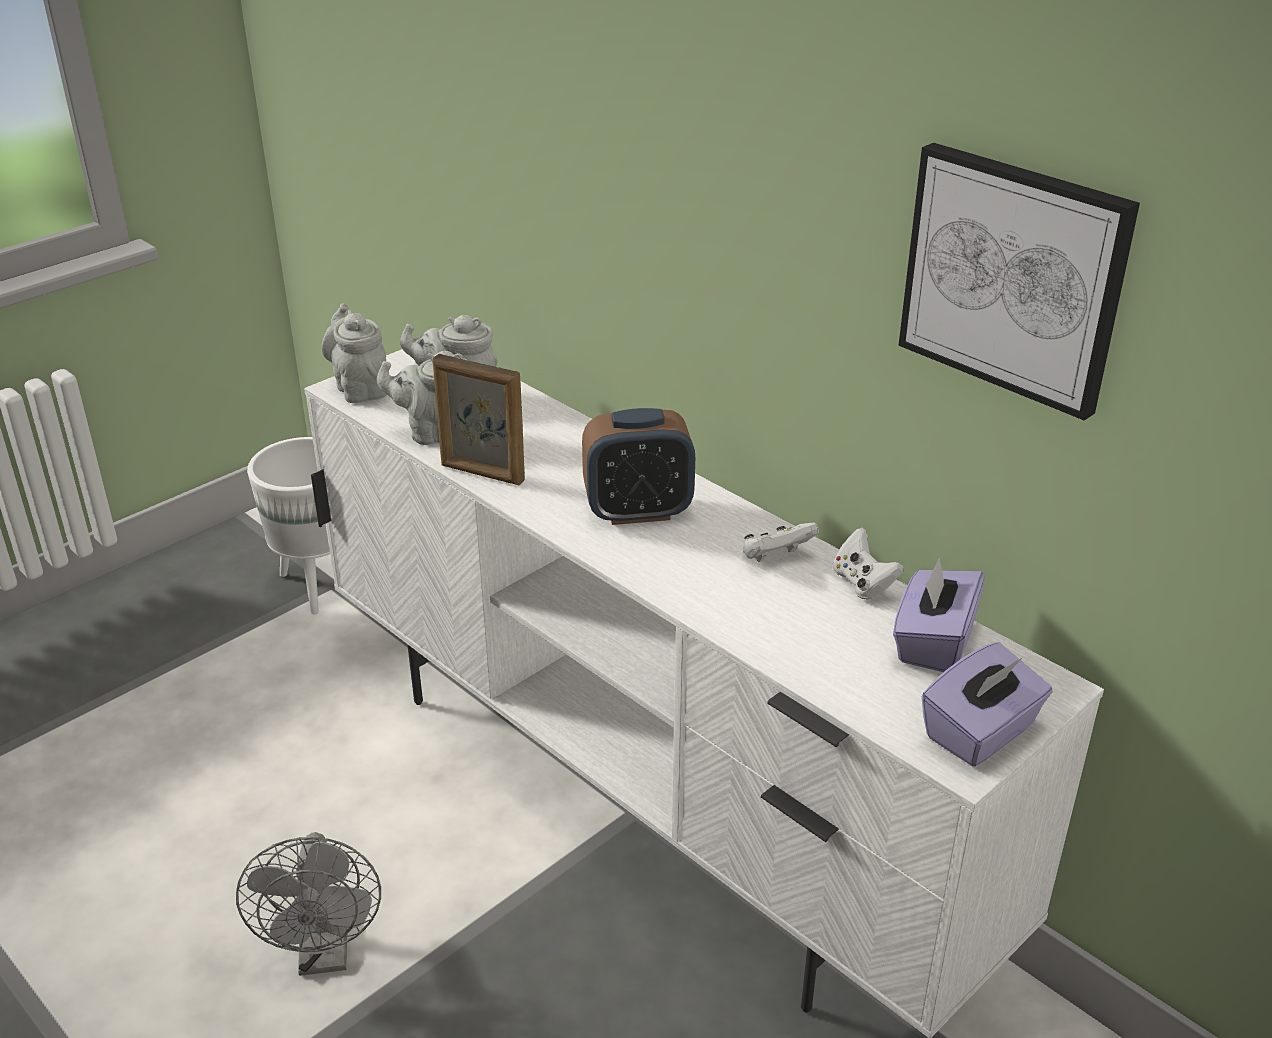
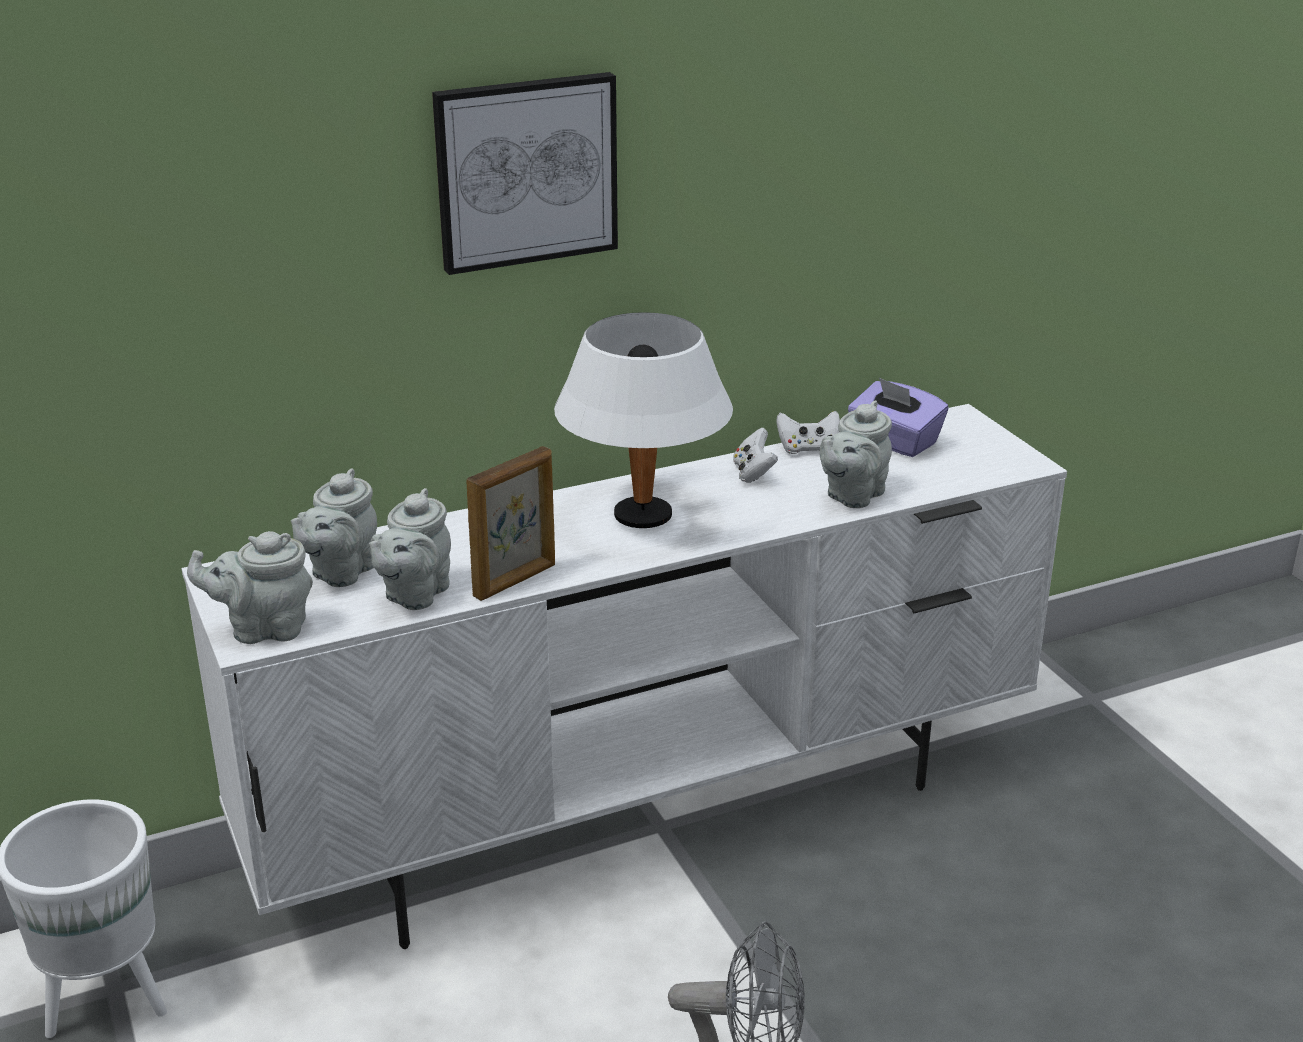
camera: 70 degrees left, 5 degrees down
alarm clock [582,408,695,525] -> white table lamp [554,312,733,528]
picture [899,143,1140,421] -> picture moved to [432,72,618,275]
purple tissue box [921,643,1053,767] -> none
none -> grey teapot [819,401,892,508]

